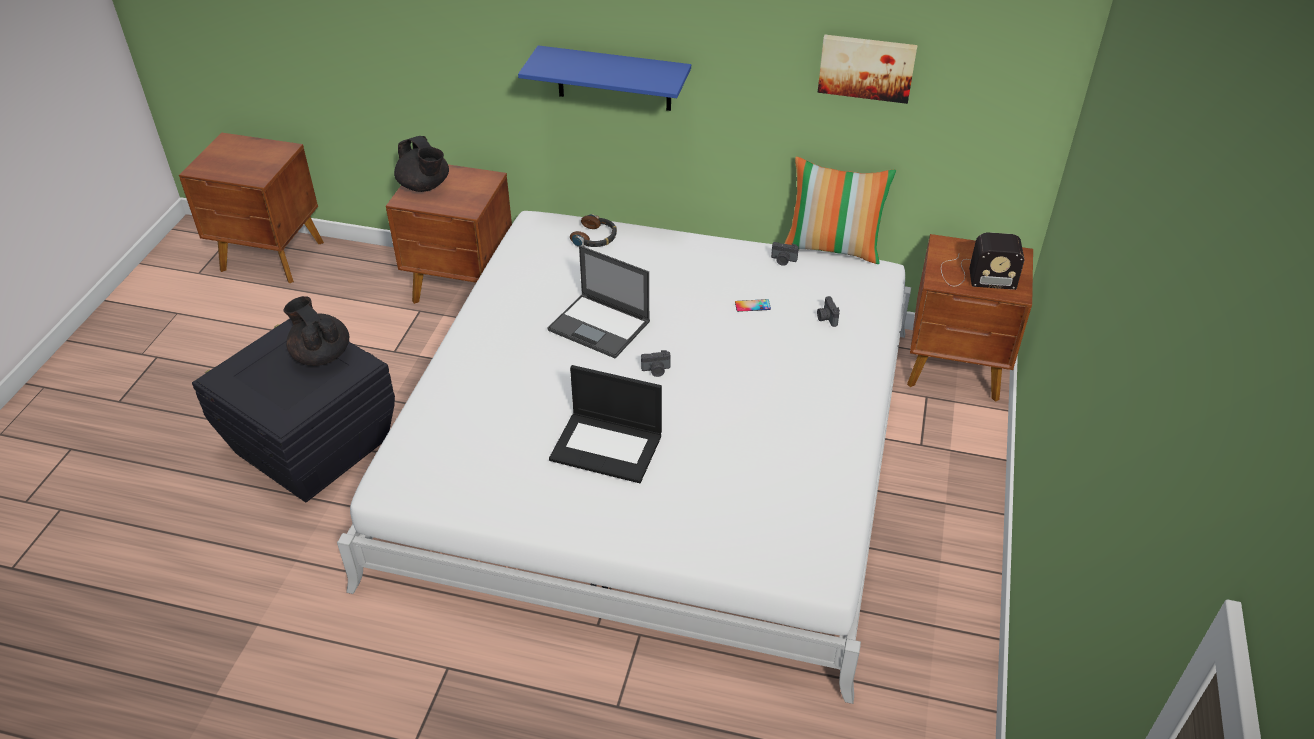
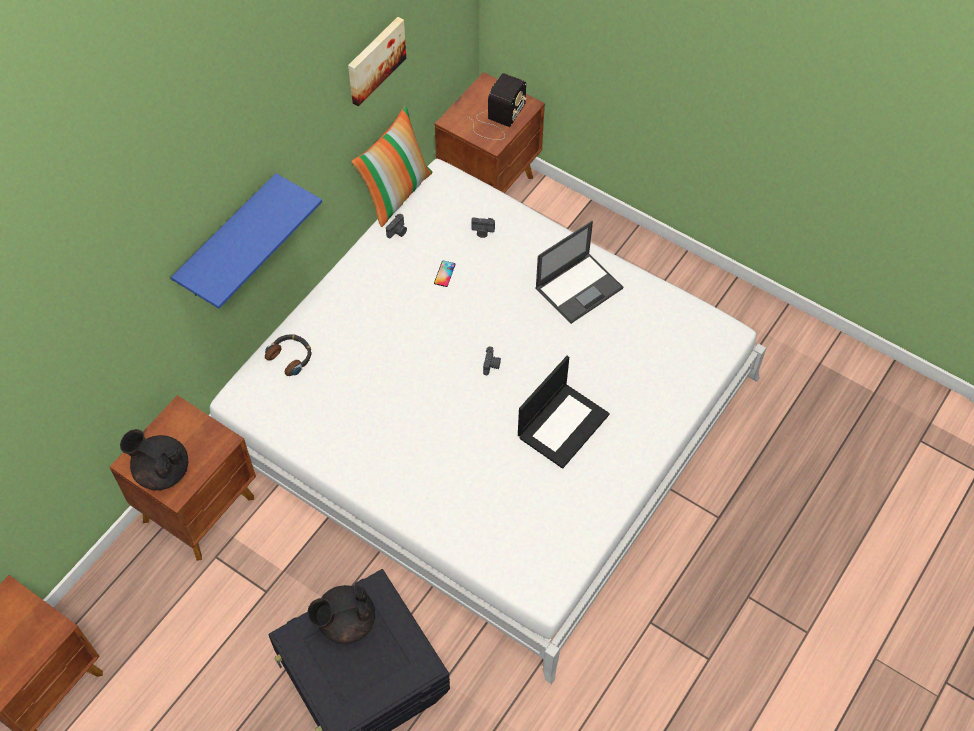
camera: 70 degrees left, 15 degrees up
black teapot [394,136,449,192] -> black teapot turned 135 degrees counterclockwise [120,429,188,491]
laptop [547,246,650,358] -> laptop moved to [535,221,623,324]

